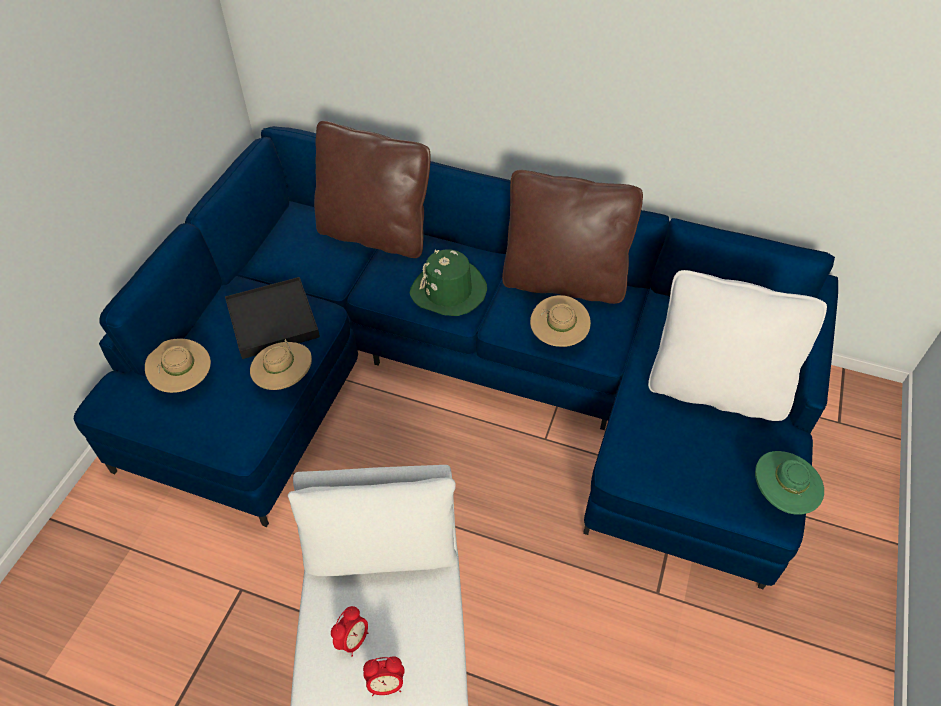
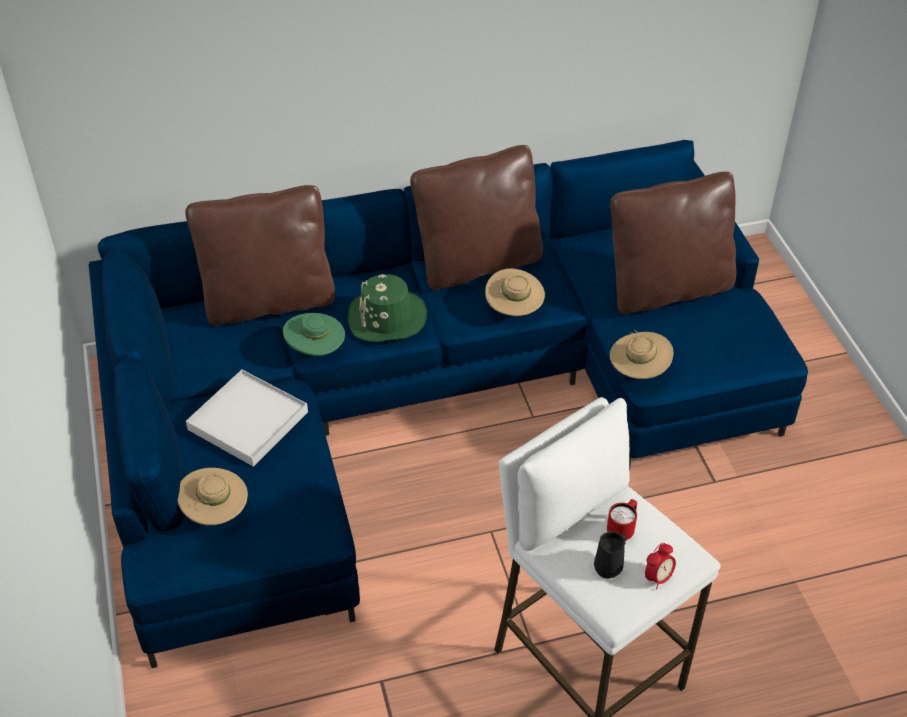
camera: 35 degrees left, 5 degrees down
black tray [225,277,320,359] -> white tray [186,370,308,467]
beige hat [250,339,312,390] -> beige hat moved to [610,330,673,379]
alarm clock [331,606,368,657] -> black mug [594,531,626,579]
white pillow [648,270,827,421] -> brown pillow [610,172,736,315]
green hat [755,451,824,515] -> green hat moved to [283,313,345,356]
none -> red mug [607,499,637,540]

